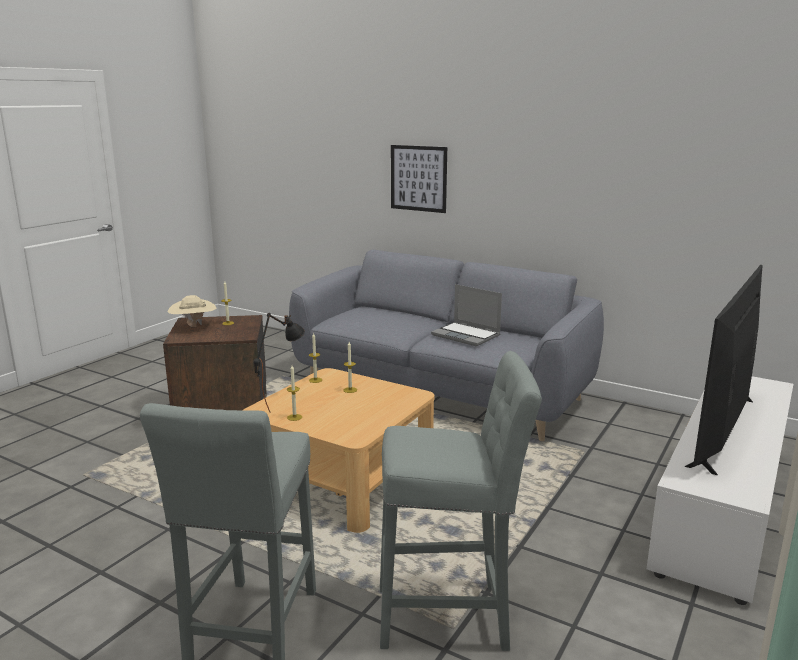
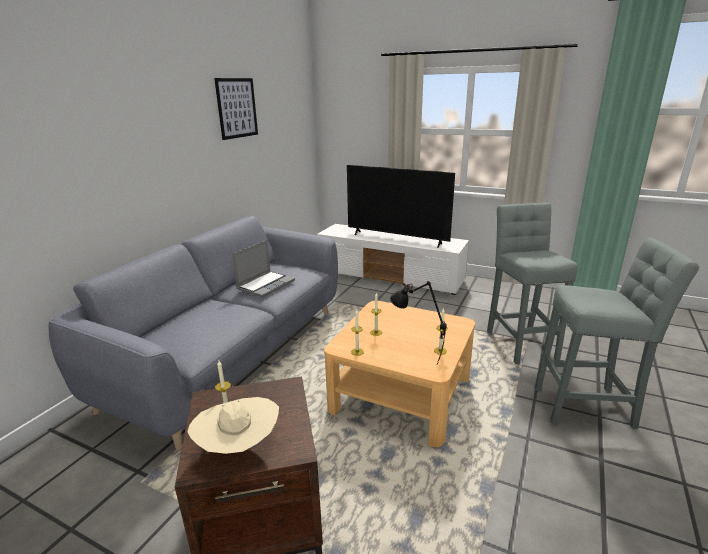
camera: 95 degrees left, 5 degrees up
picture [391,145,447,213] -> picture moved to [214,78,258,140]

